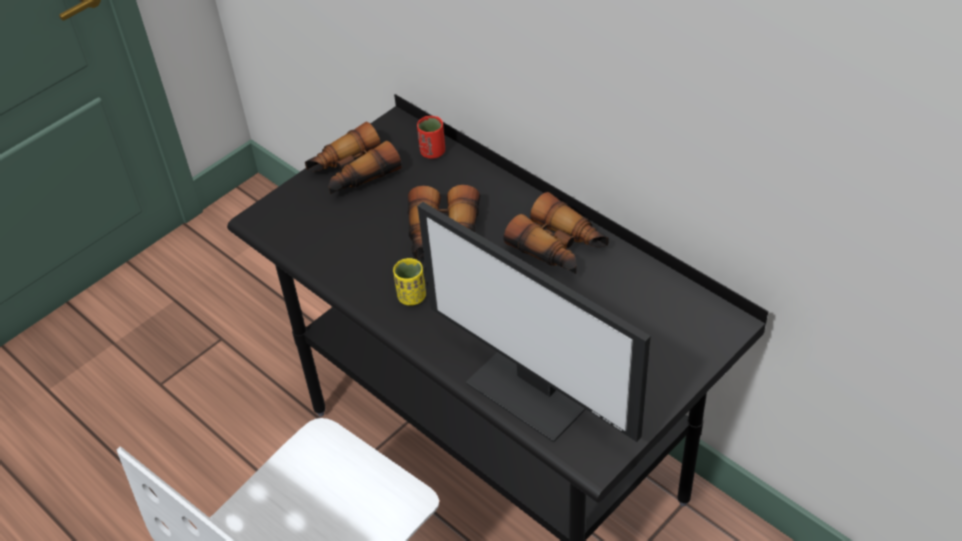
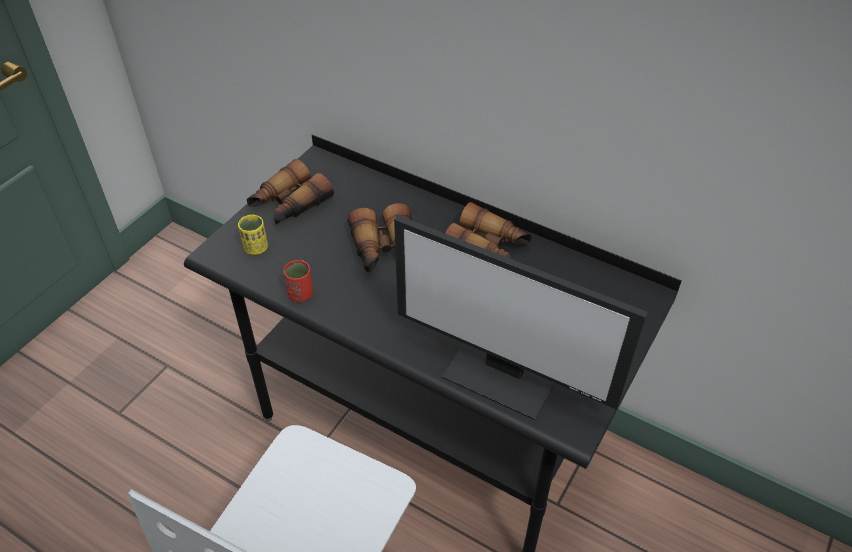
camera: 15 degrees left, 0 degrees up
yellow cup [393,258,426,306] -> yellow cup moved to [238,215,268,255]
red cup [417,116,445,159] -> red cup moved to [283,260,313,302]

